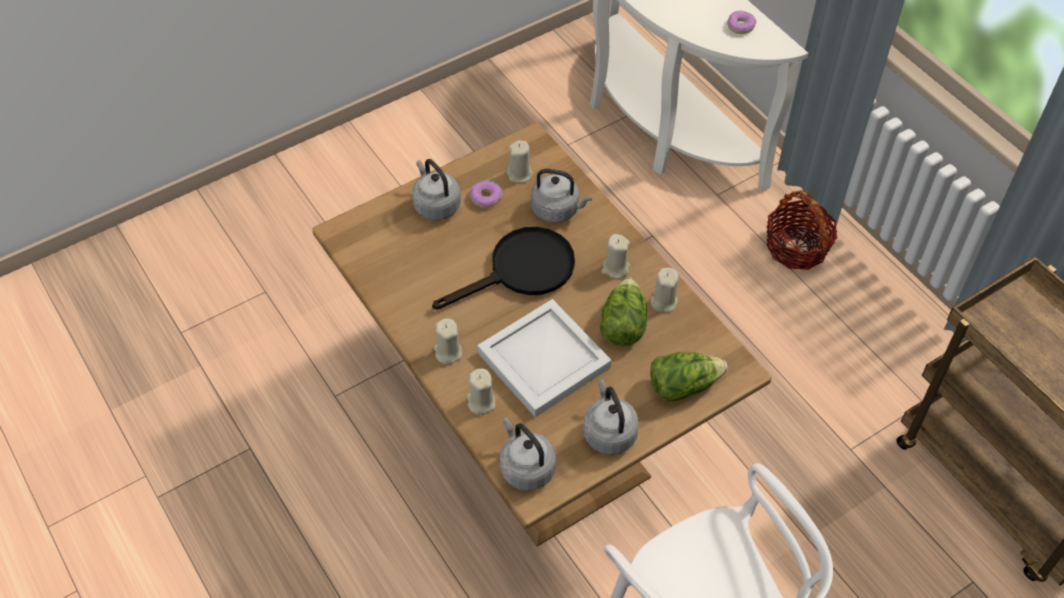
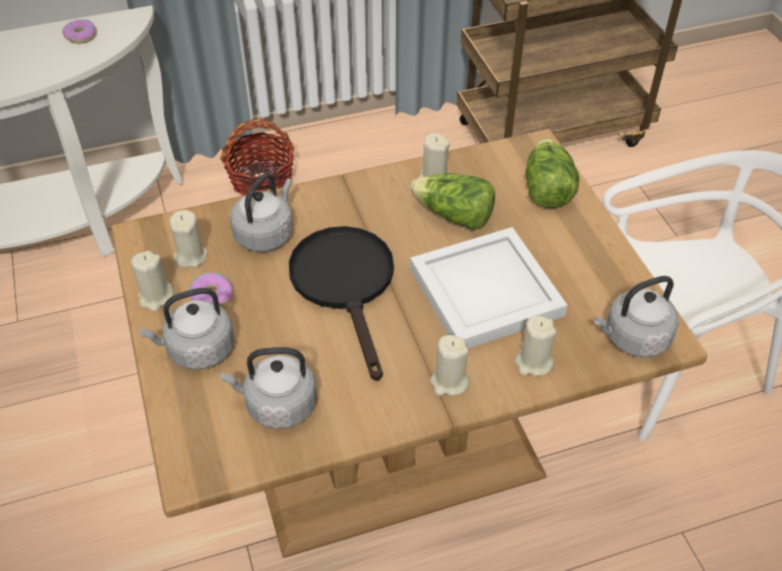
camera: 75 degrees left, 5 degrees down
grey kettle [583,379,639,455] -> grey kettle moved to [221,347,317,429]
beige candle [601,234,630,279] -> beige candle moved to [131,251,174,312]

